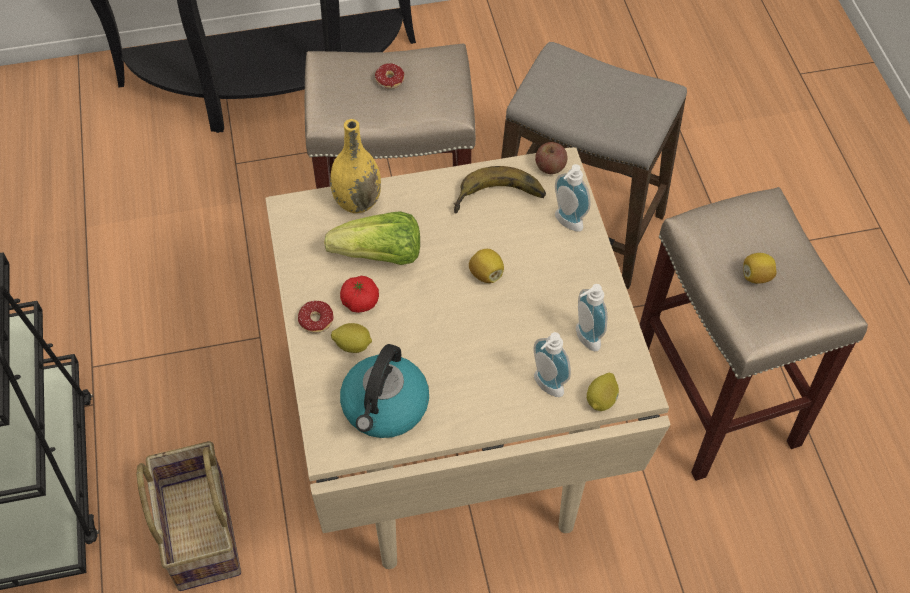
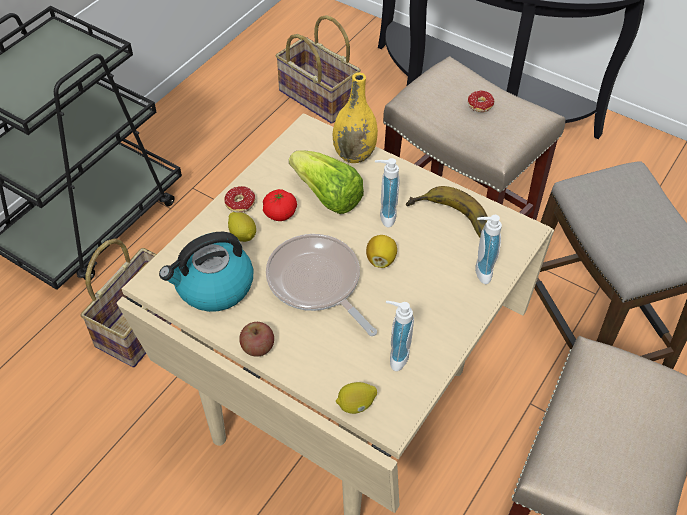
camera: 45 degrees right, 5 degrees down
soap dispenser [533,332,571,397] -> soap dispenser moved to [375,158,400,228]
apple [535,142,567,174] -> apple moved to [239,322,274,357]
lemon [743,253,777,284] -> none
none -> frying pan [266,234,377,336]
none -> basket [276,15,361,124]

